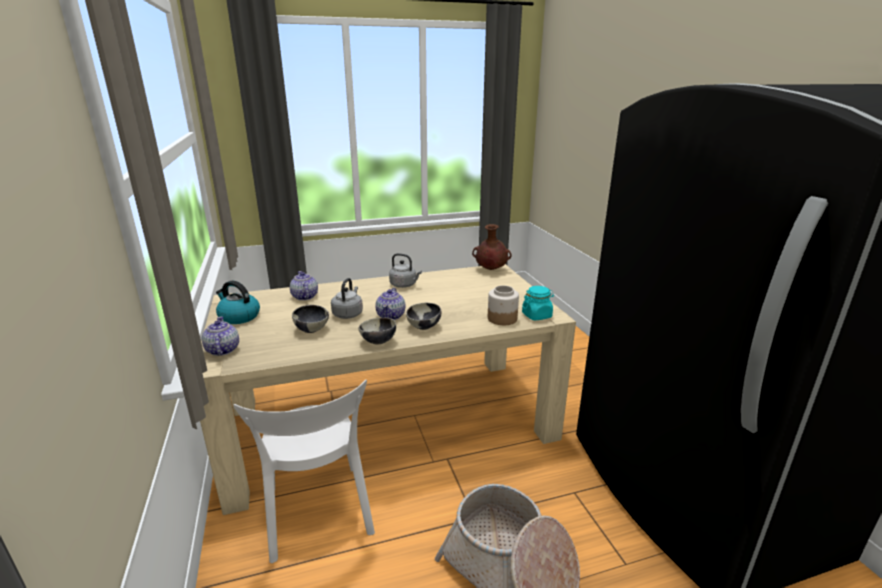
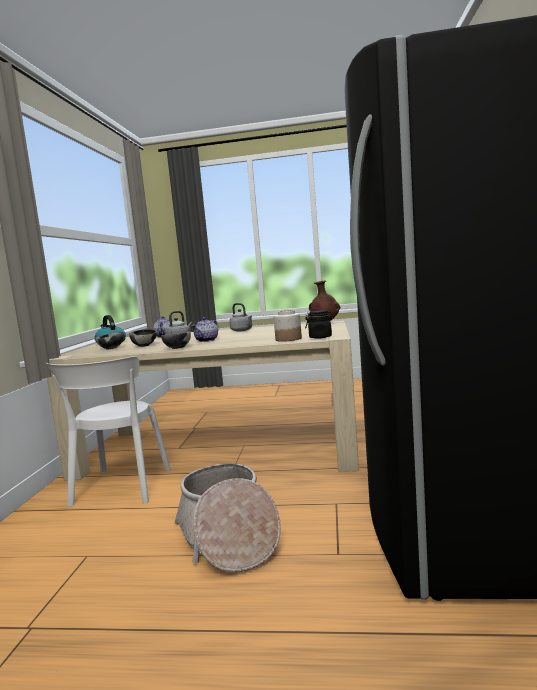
camera: 25 degrees right, 15 degrees down
teapot [202,316,239,356] -> none
bowl [406,303,442,330] -> bowl moved to [95,332,124,350]
turquoise jar [522,286,554,320] -> black jar [305,310,334,339]

